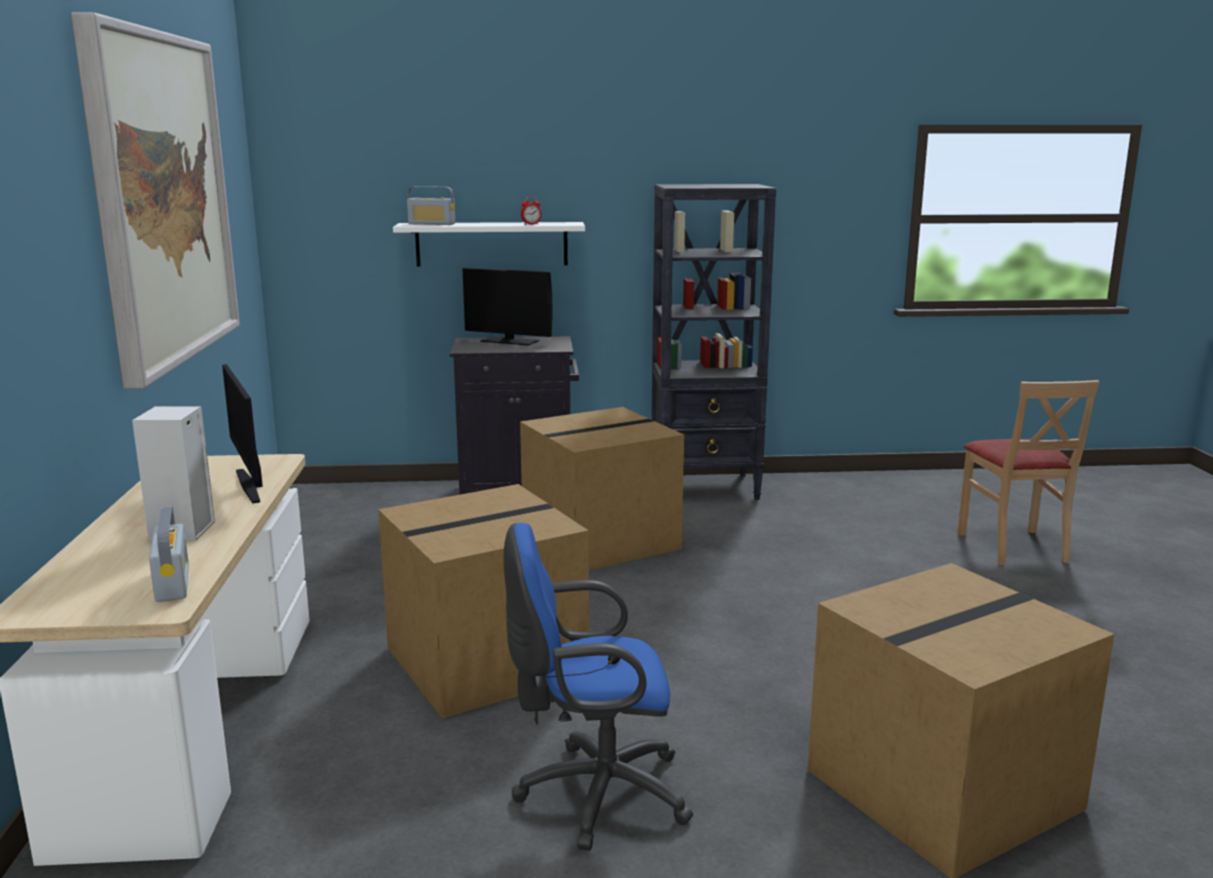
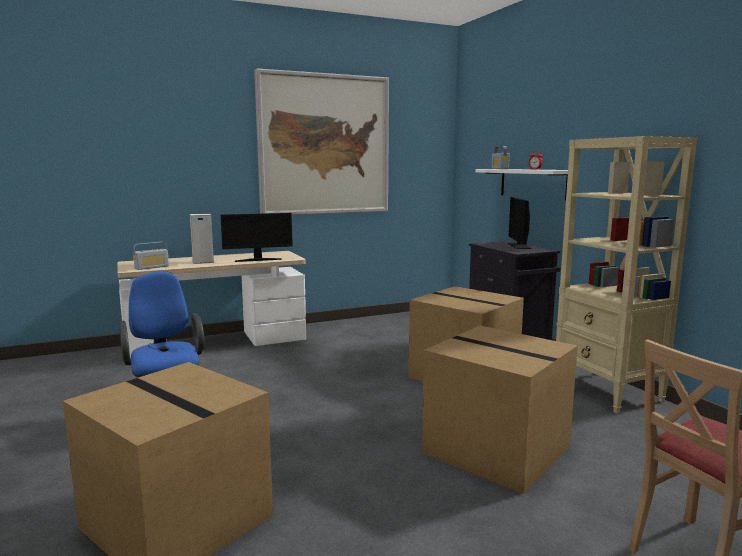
camera: 70 degrees right, 5 degrees down
monitor [222,364,263,504] -> monitor turned 150 degrees counterclockwise [221,213,293,262]
cardboard box [378,484,589,719] -> cardboard box moved to [422,326,578,494]
black bookcase [651,184,776,500] -> beige bookcase [556,136,697,413]

